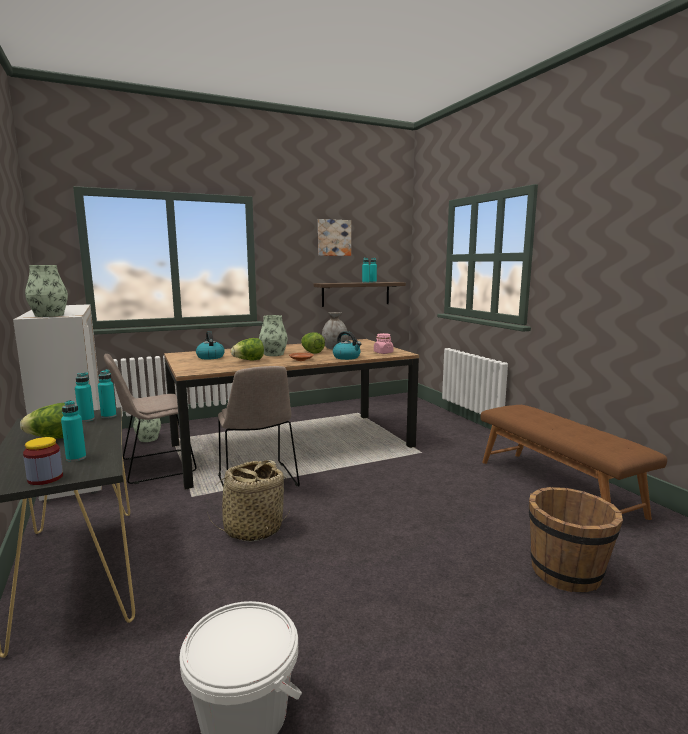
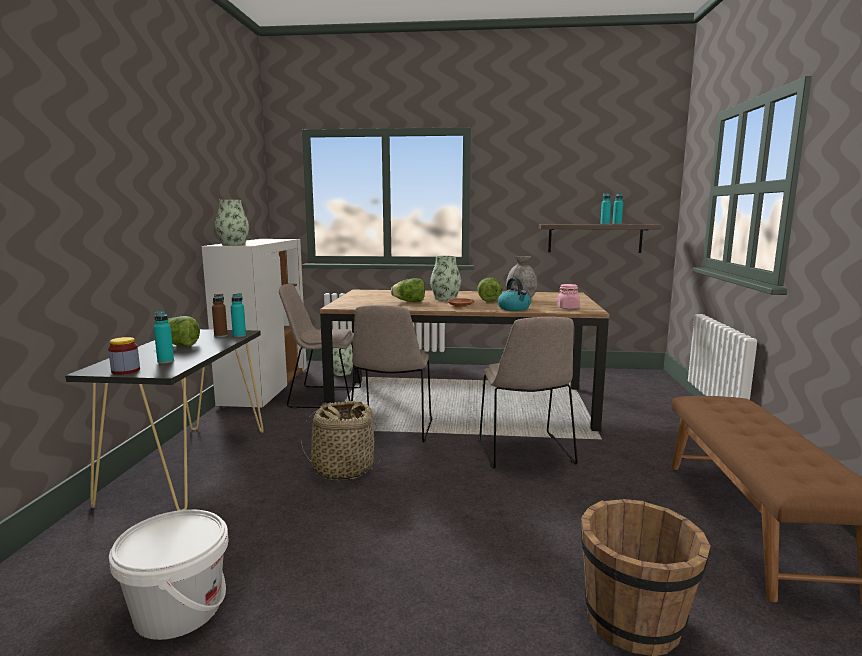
camera: 30 degrees right, 0 degrees up
turquoise bottle [75,372,95,422] -> brown bottle [212,294,228,337]
kettle [196,331,225,359] -> none
picture [318,219,351,256] -> none
none -> beige chair [479,317,578,469]

